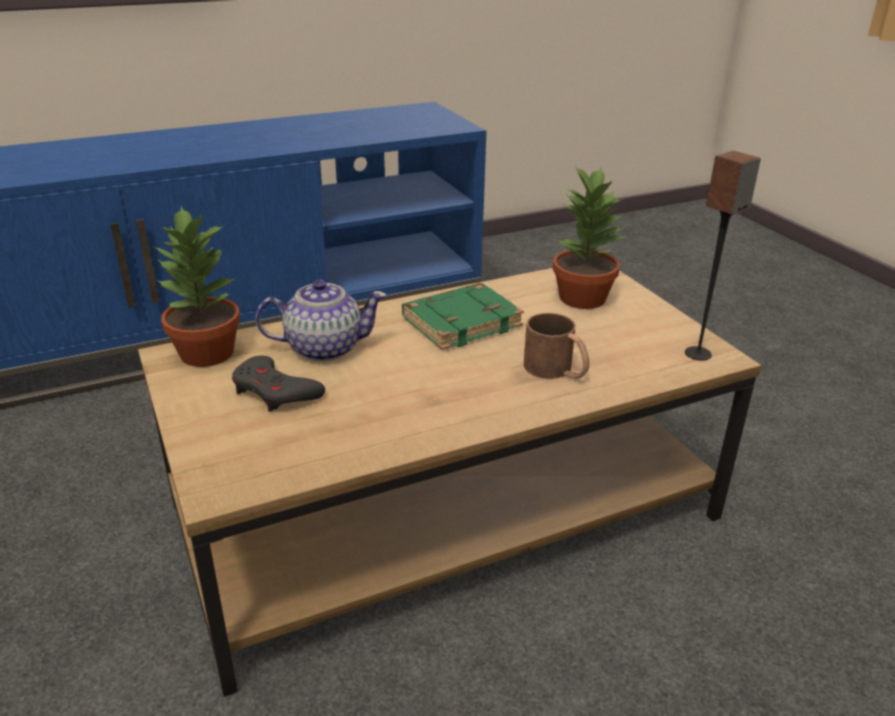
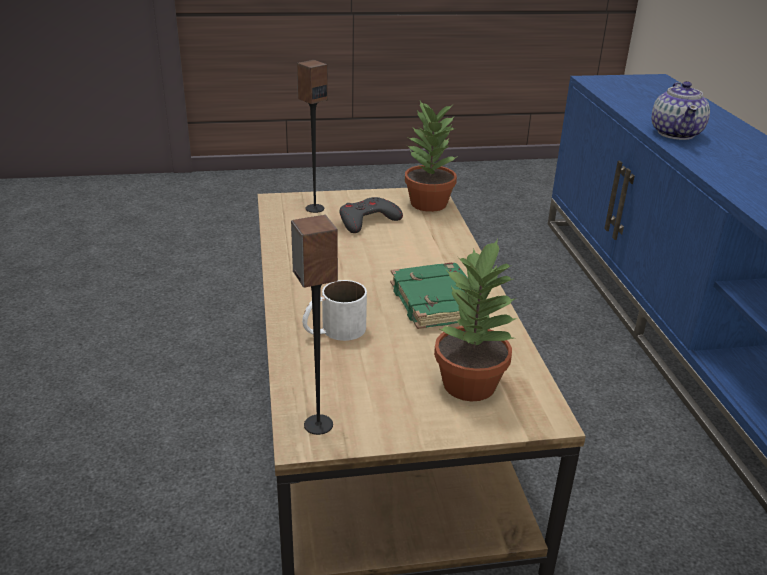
camera: 105 degrees right, 0 degrees up
teapot [255,279,387,361] -> teapot moved to [651,81,710,140]
brown mug [524,313,589,379] -> white mug [302,280,367,341]
none -> speaker [297,60,328,213]

